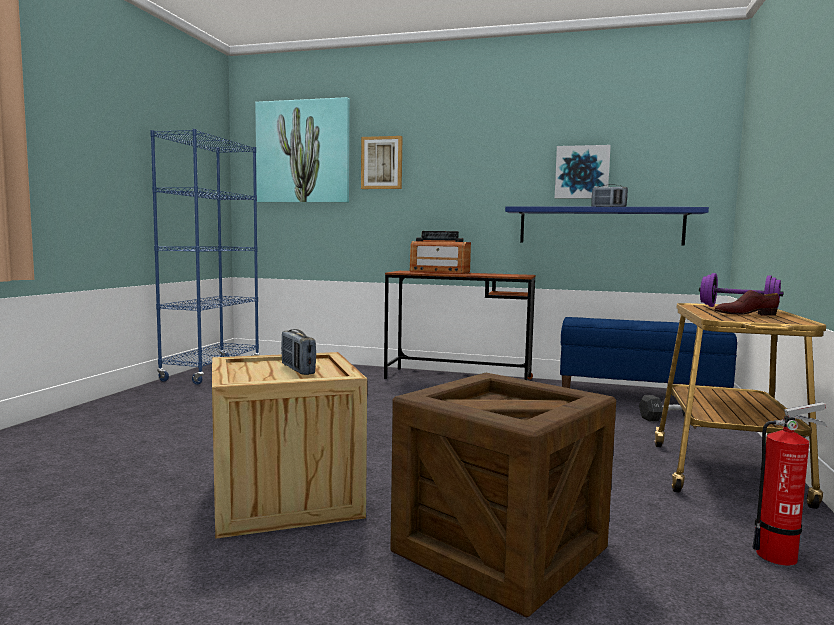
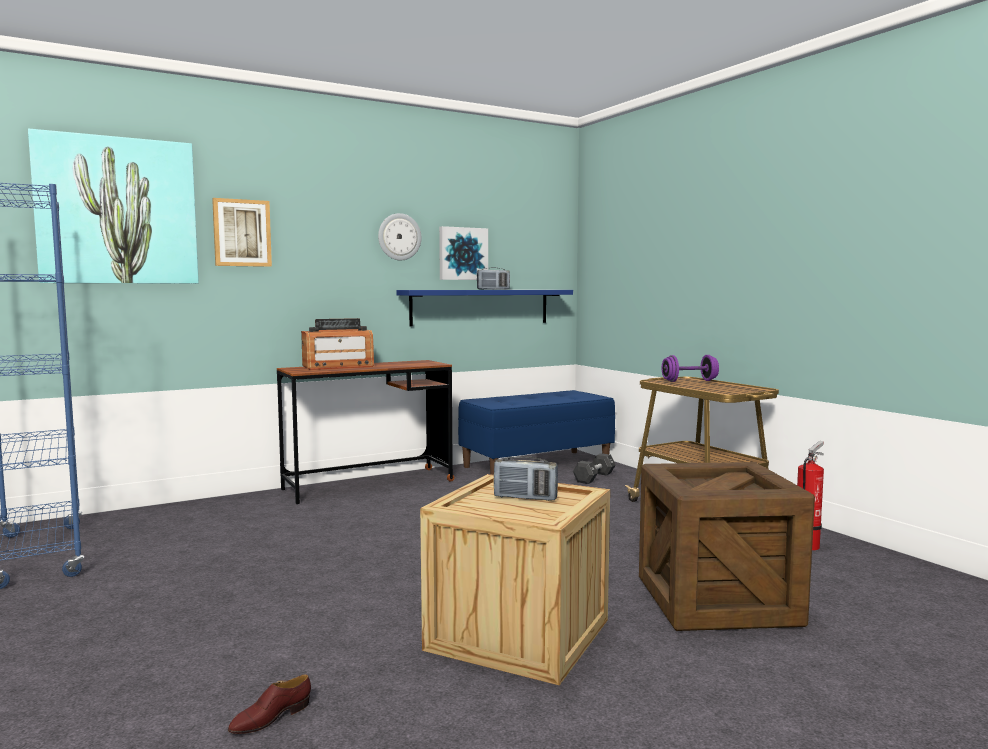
camera: 45 degrees left, 0 degrees up
brown shoe [714,290,779,316] -> brown shoe moved to [228,674,311,734]
none -> wall clock [378,213,421,260]

